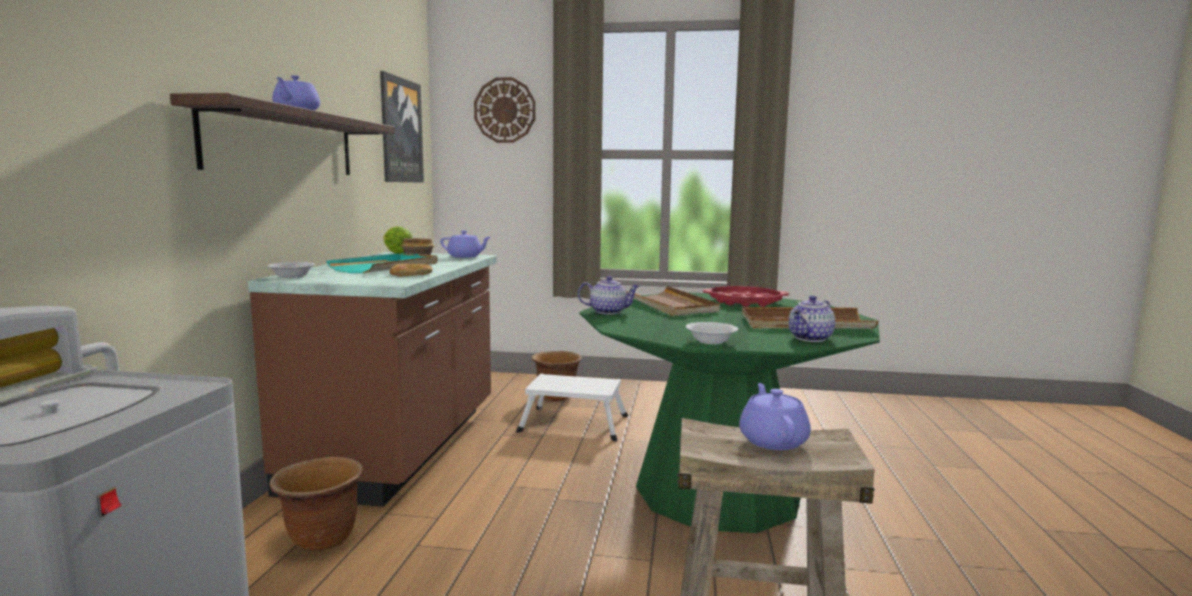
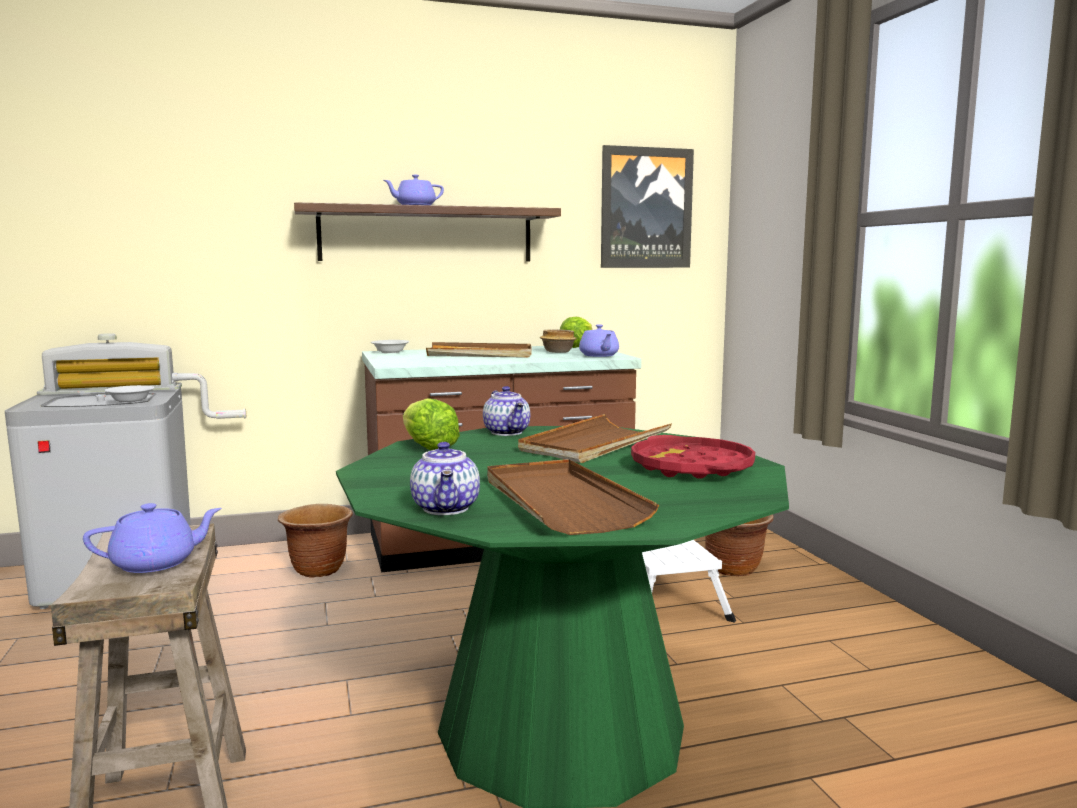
camera: 65 degrees right, 0 degrees up
turquoise tray [326,253,438,273] -> brown tray [426,342,531,358]
bread [389,263,433,277] -> none
wall clock [474,77,536,143] -> none
white bowl [686,322,738,344] -> white bowl moved to [104,385,154,403]
teapot [789,295,835,342] -> teapot turned 120 degrees counterclockwise [410,442,480,515]
none -> lettuce [403,398,460,451]

